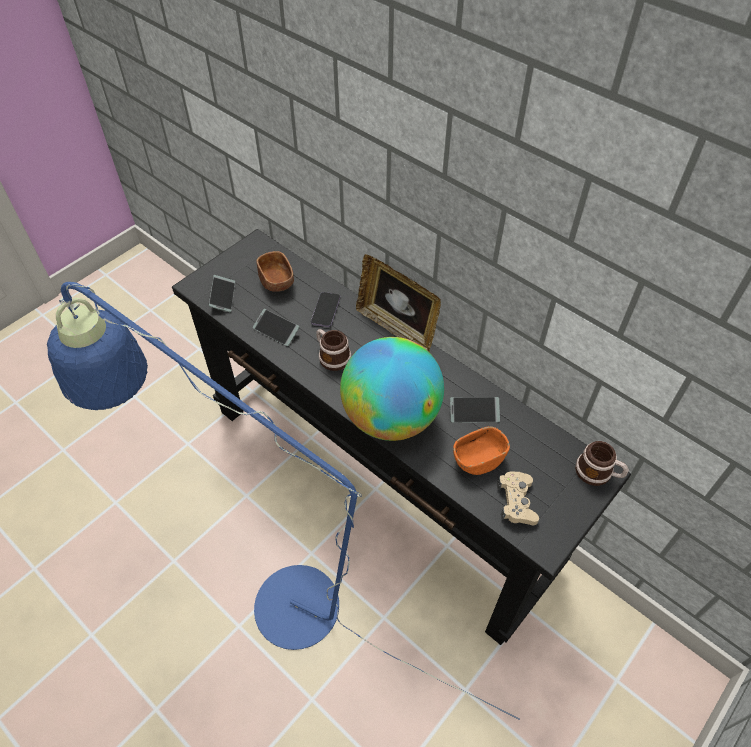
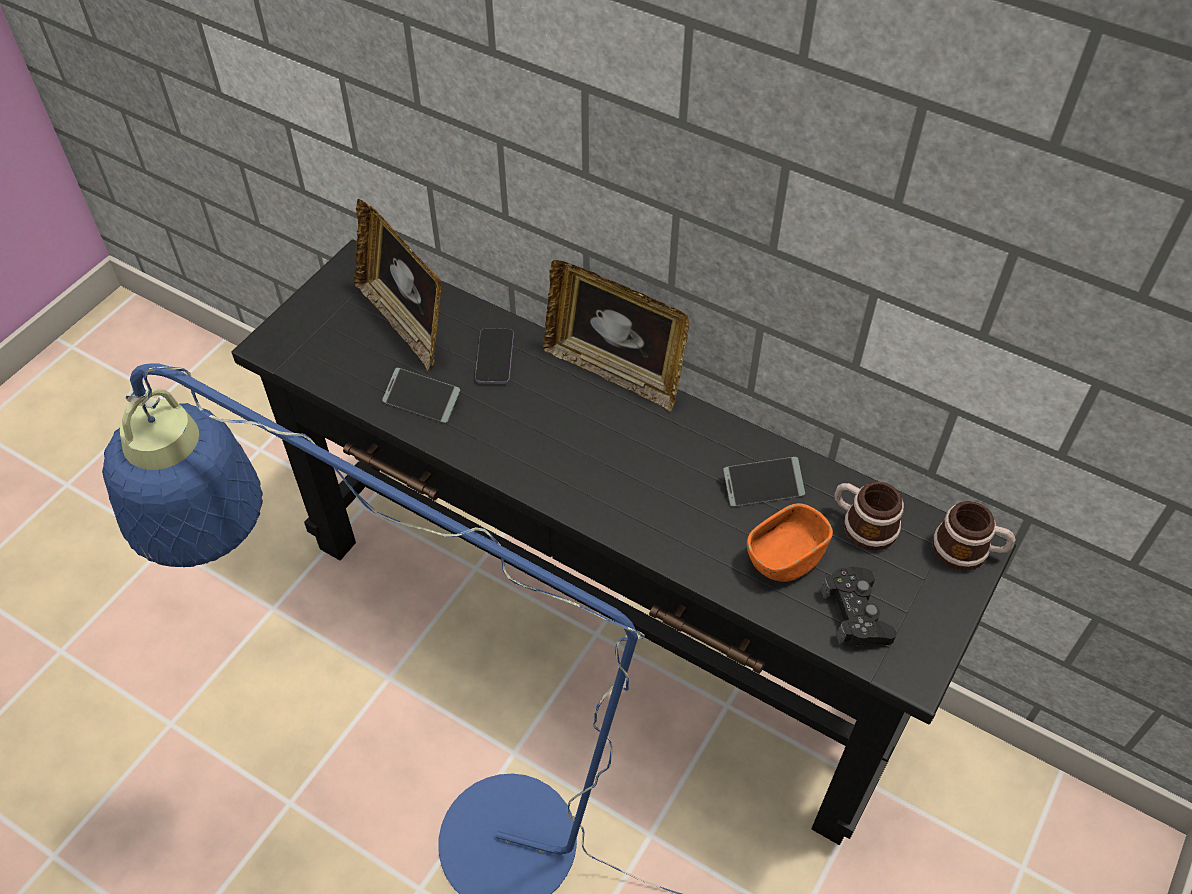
camera: 10 degrees left, 0 degrees up
phone [209,275,235,312] -> none
brown bowl [257,251,294,292] -> picture frame [354,199,442,371]
mug [316,329,351,371] -> mug moved to [834,482,904,551]
globe [340,337,444,441] -> none
beige game controller [497,471,539,525] -> black game controller [821,566,897,646]

